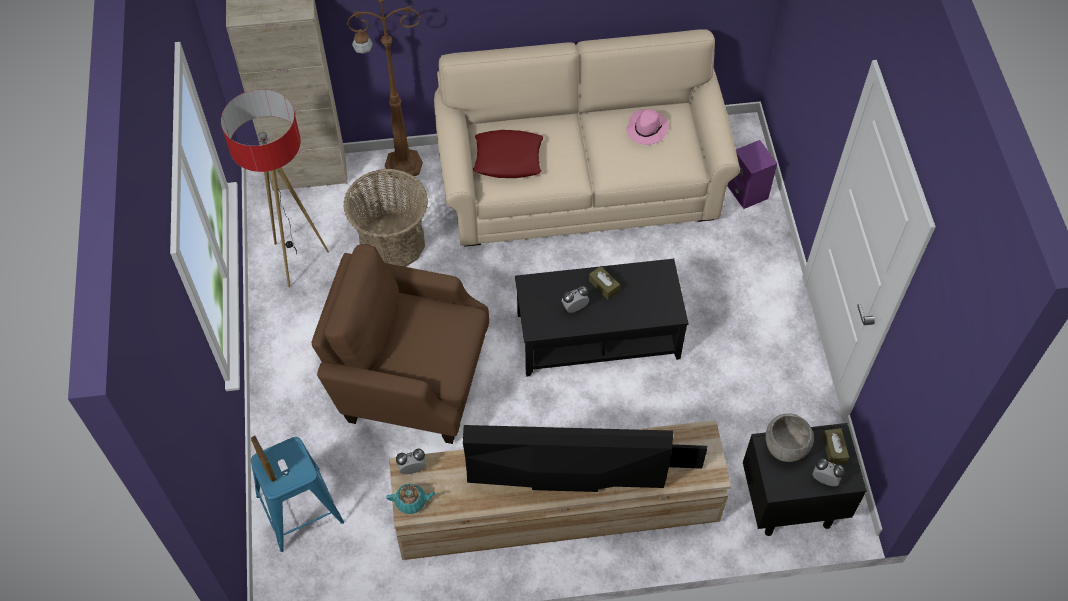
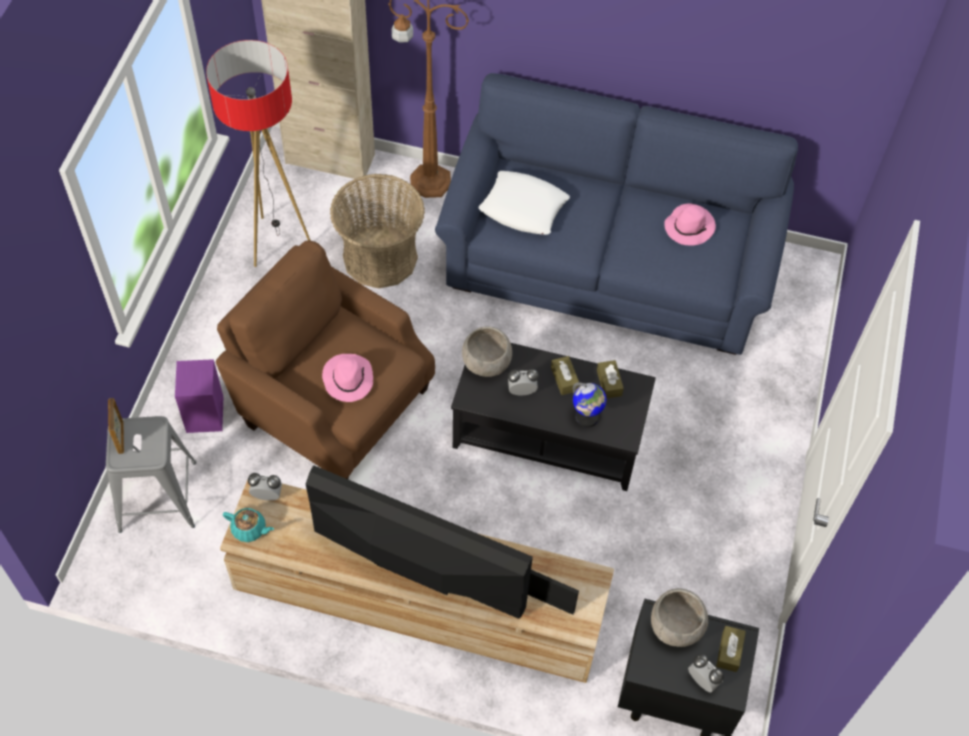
camera: 20 degrees right, 0 degrees up
blue stool [251,437,344,552] -> grey stool [106,416,196,533]
beige sofa [434,29,740,247] -> blue sofa [435,73,798,355]
red pillow [473,130,543,178] -> white pillow [478,171,570,235]
purple speaker [727,140,777,209] -> purple speaker moved to [175,359,223,433]
none -> pink hat [322,354,373,402]
none -> grey bowl [462,326,512,377]
none -> globe [573,382,607,428]
none -> brown tissue box [597,360,624,399]

